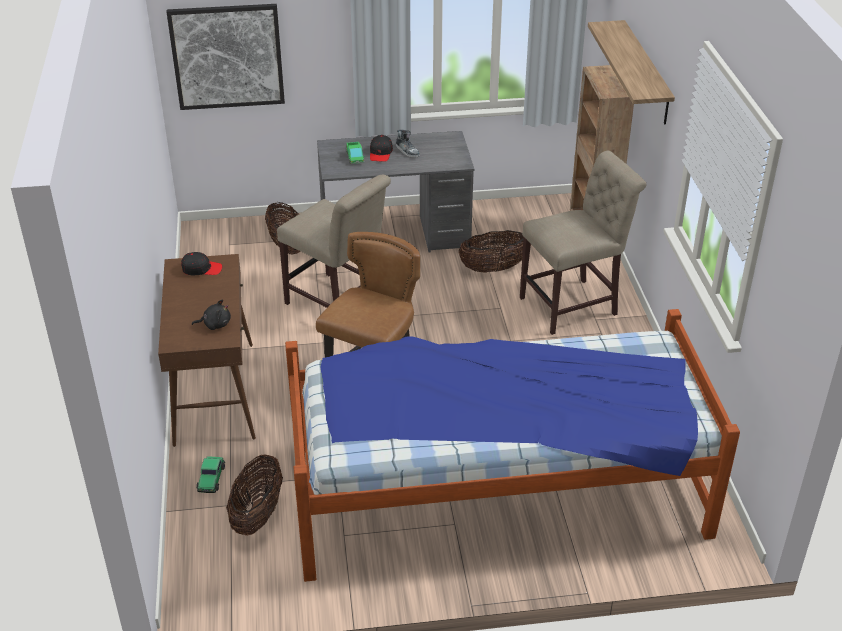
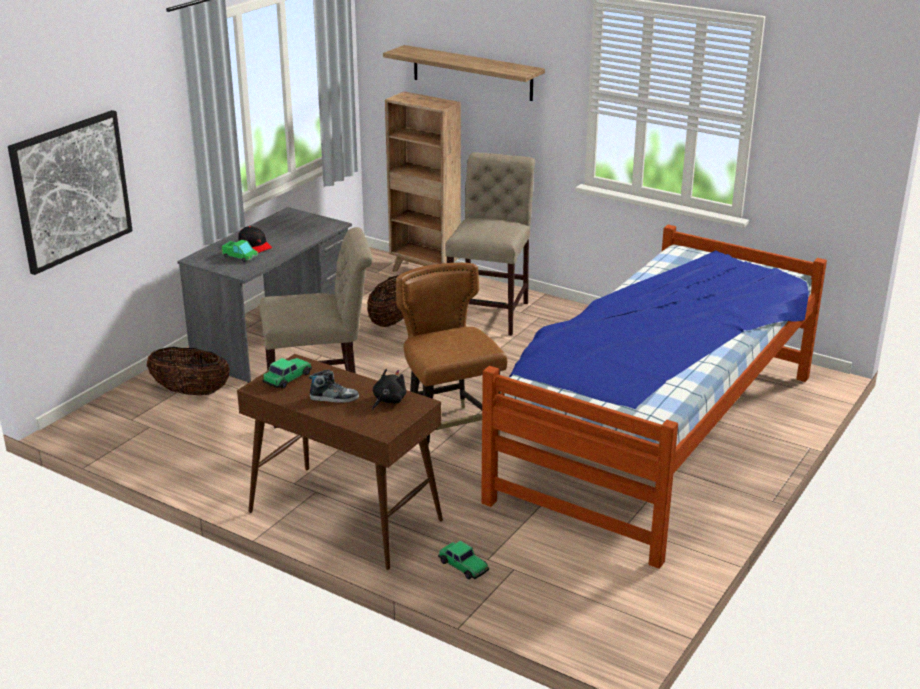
camera: 50 degrees left, 10 degrees down
black cap [181,252,222,275] -> toy car [263,358,312,388]
basket [226,454,283,536] -> none
shoe [396,130,420,158] -> shoe moved to [309,369,359,403]

